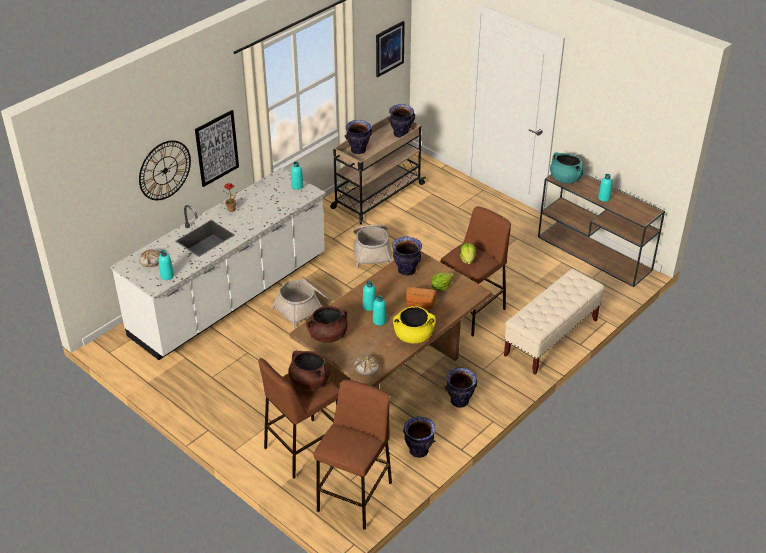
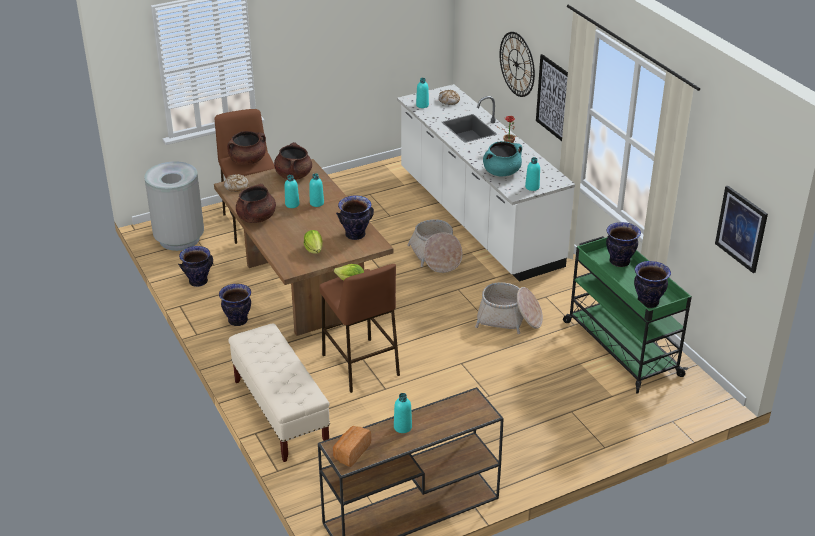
camera: 110 degrees right, 5 degrees down
brown stool [314,380,392,530] -> grey trash can [144,161,204,251]
beige cart [330,115,426,225] -> green cart [563,236,692,394]
yellow cooking pot [393,306,436,344] -> brown cooking pot [236,183,276,223]
bread [406,287,436,309] -> bread moved to [333,426,371,467]
turquoise cooking pot [550,152,584,184] -> turquoise cooking pot moved to [483,141,522,176]

